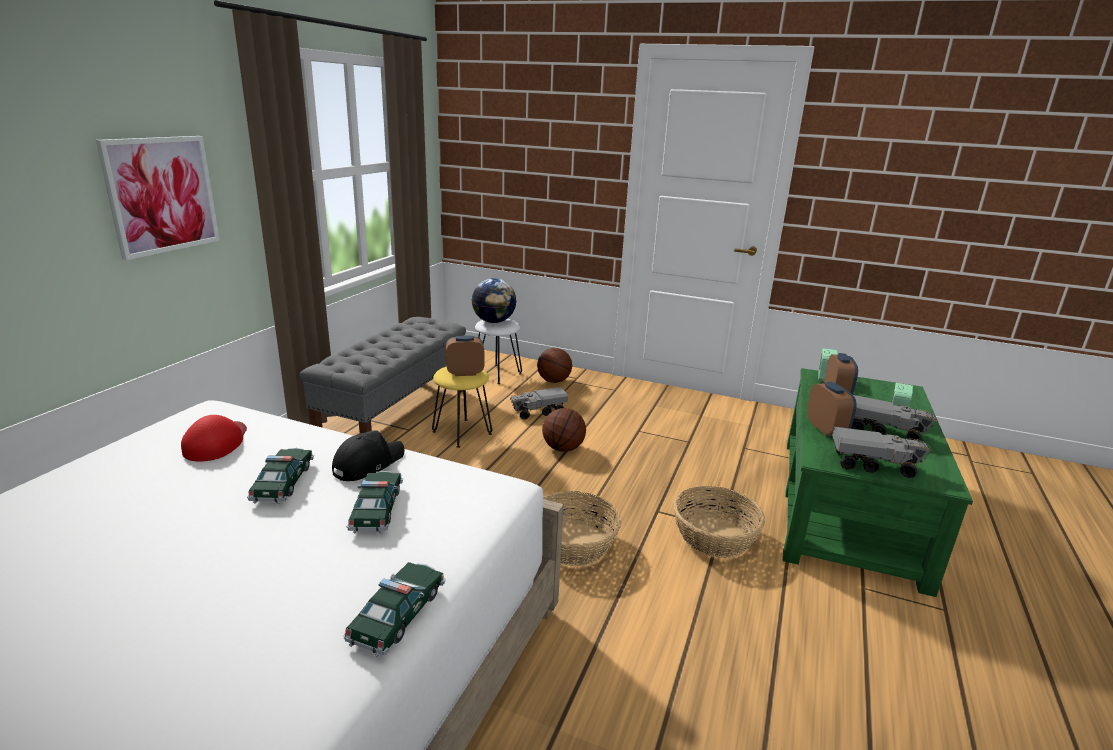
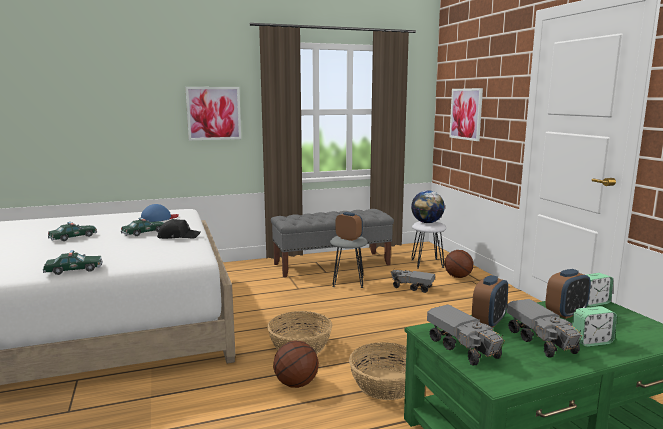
camera: 50 degrees right, 10 degrees down
red cap [181,415,247,461] -> blue cap [141,204,179,222]
toy car [346,471,403,533] -> toy car moved to [48,222,97,241]
yellow stool [432,366,492,448] -> grey stool [330,236,368,288]
basketball [542,408,586,452] -> basketball moved to [273,341,319,388]
none -> picture [449,88,483,141]

